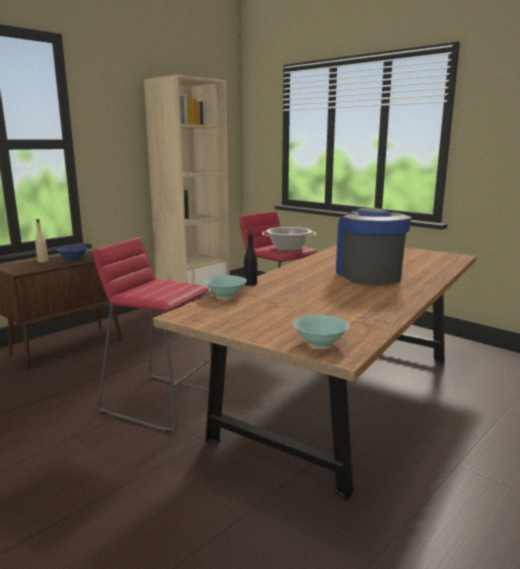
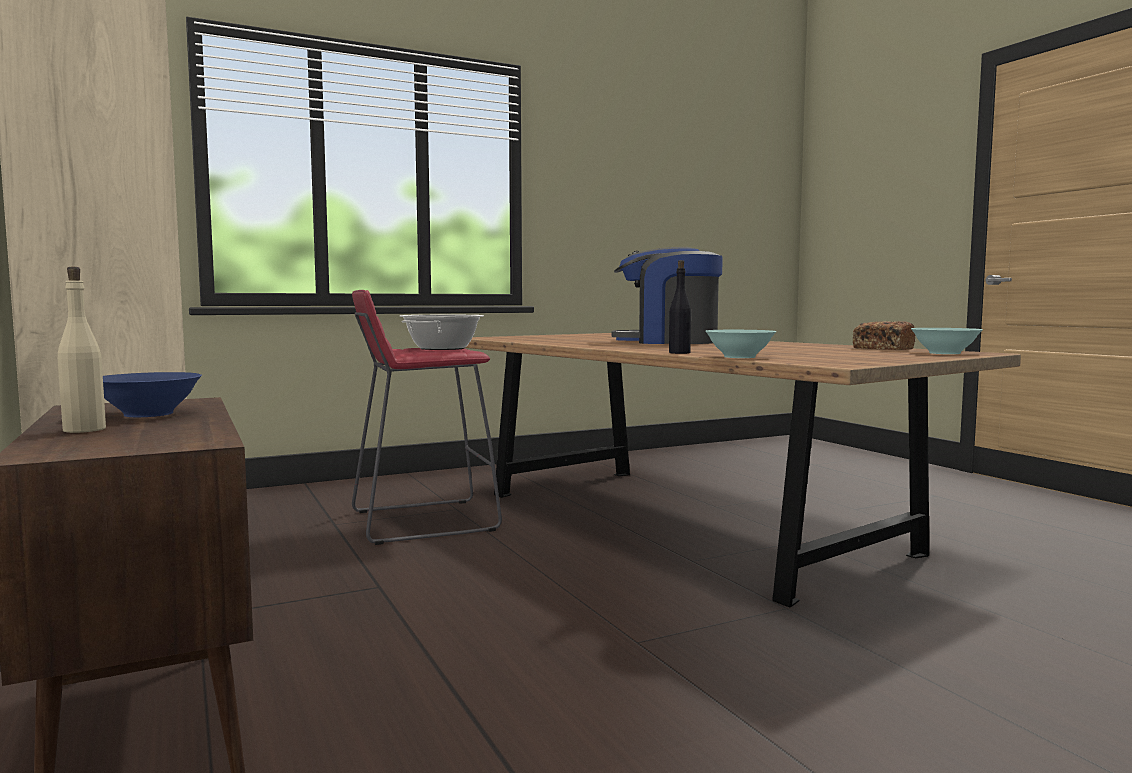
camera: 70 degrees left, 10 degrees down
red stool [92,237,212,433] -> none
none -> bread [853,321,915,350]

